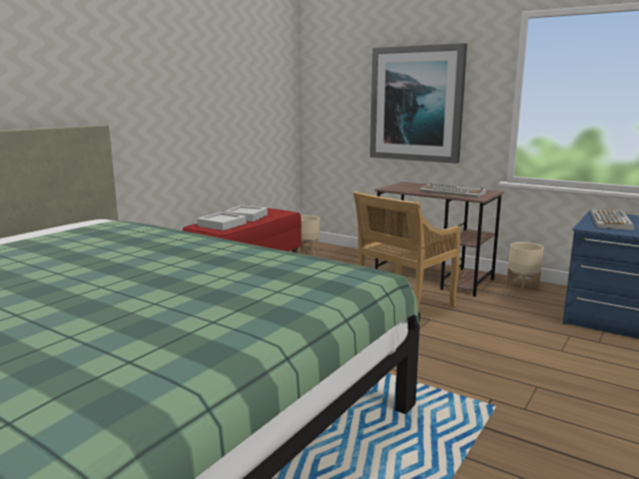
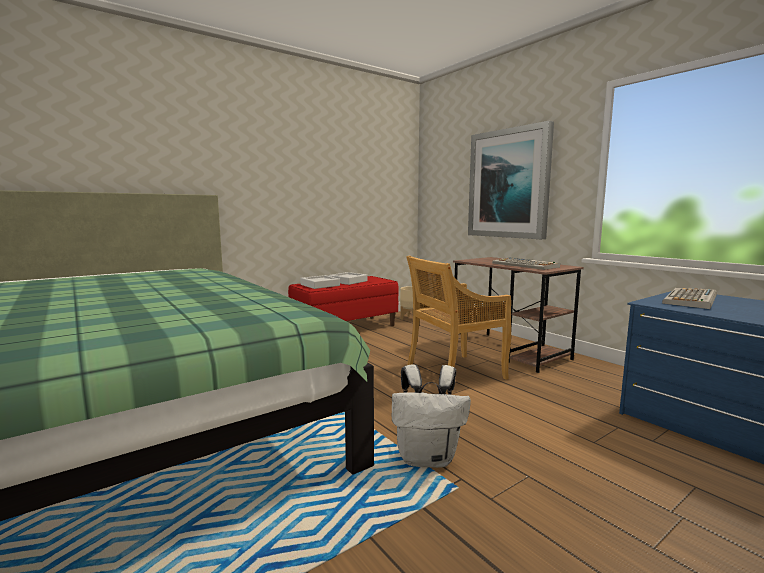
camera: 20 degrees right, 5 degrees down
beige planter [507,242,544,292] -> none
none -> white backpack [392,364,471,468]

